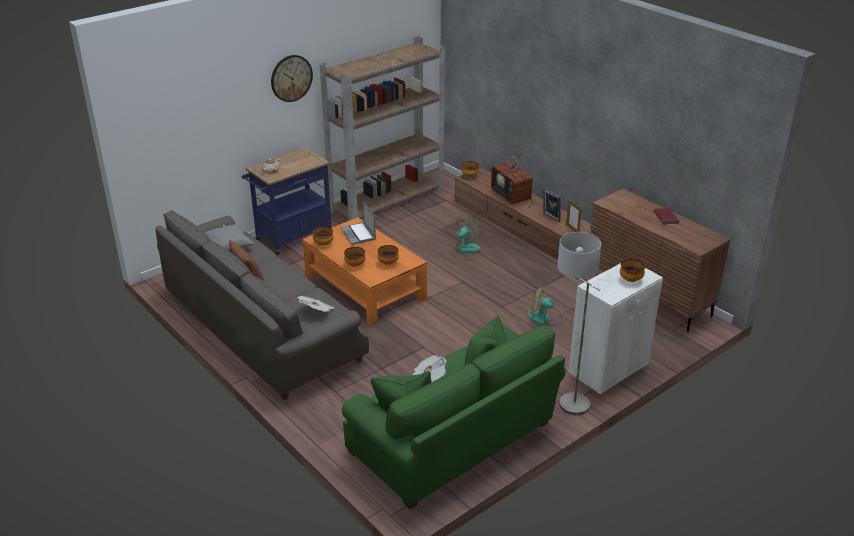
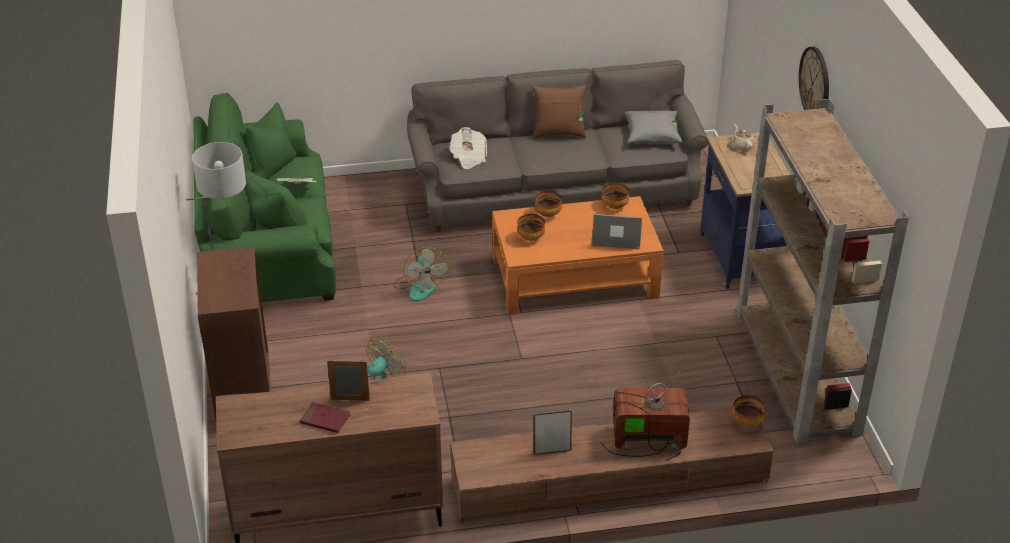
camera: 120 degrees right, 5 degrees up
fan [450,215,481,260] -> fan moved to [393,247,449,301]
picture frame [566,200,582,232] -> picture frame moved to [327,360,370,401]
white cabinet [568,263,663,394] -> brown cabinet [196,247,271,420]
bowl [620,259,645,282] -> none

